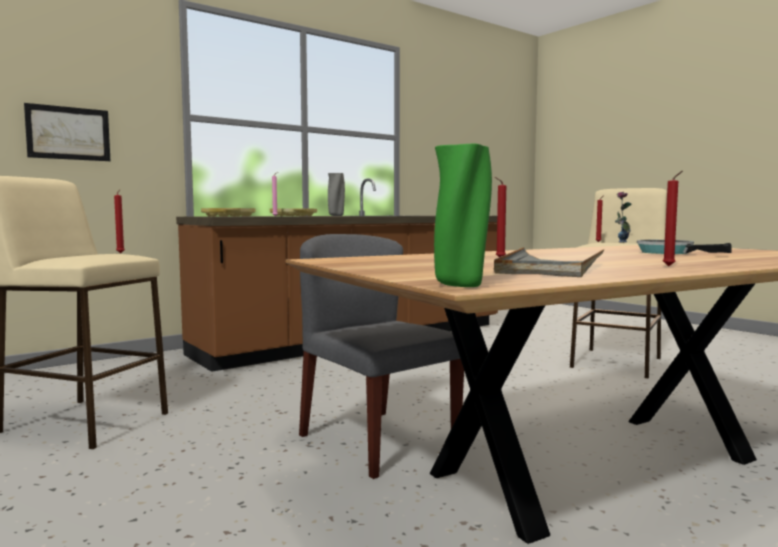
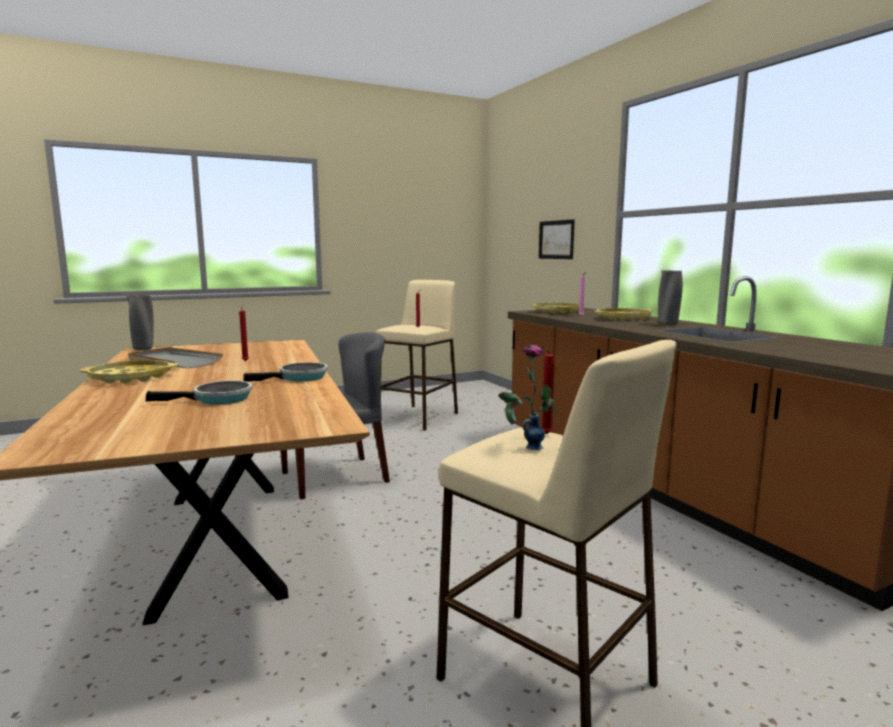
camera: 100 degrees right, 5 degrees up
green vase [434,144,492,287] -> grey vase [127,295,154,350]
red candle [663,171,683,266] -> yellow tray [80,360,178,383]
none -> frying pan [243,362,328,382]

